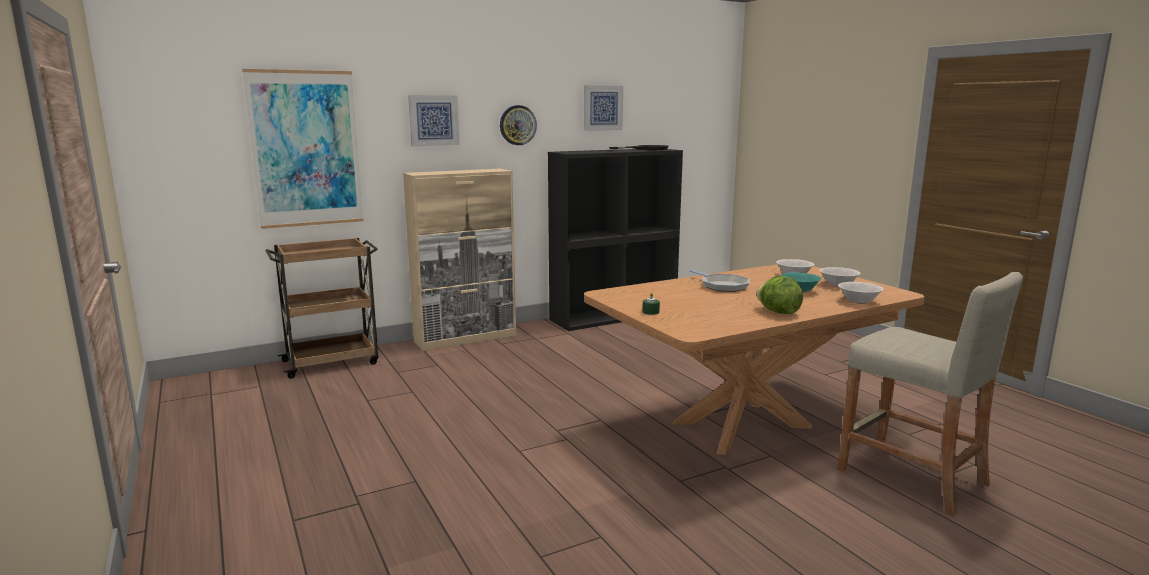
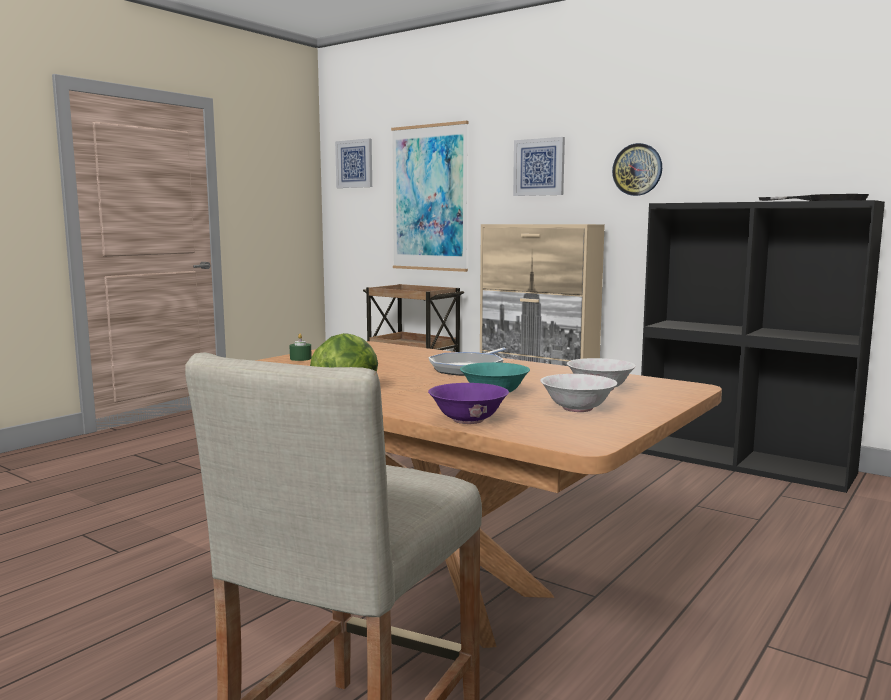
camera: 65 degrees right, 5 degrees down
picture [584,85,623,131] -> picture moved to [335,139,372,188]
white bowl [838,282,884,304] -> purple bowl [428,383,509,424]

